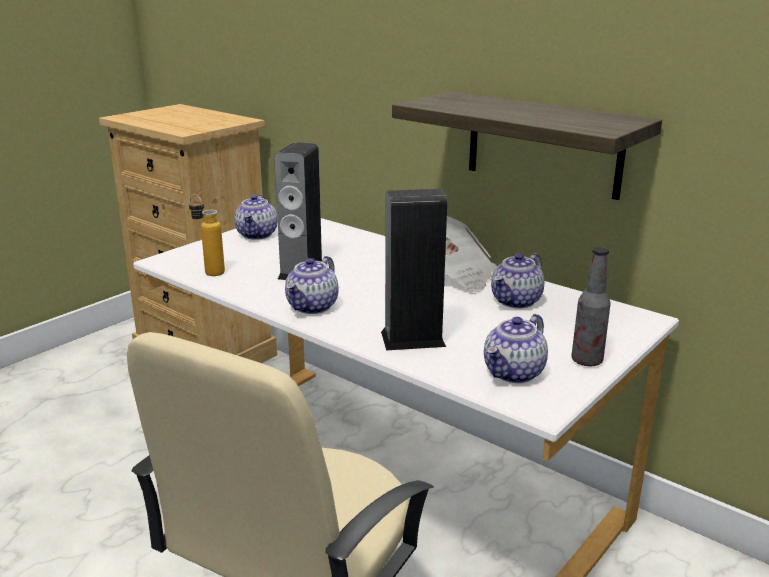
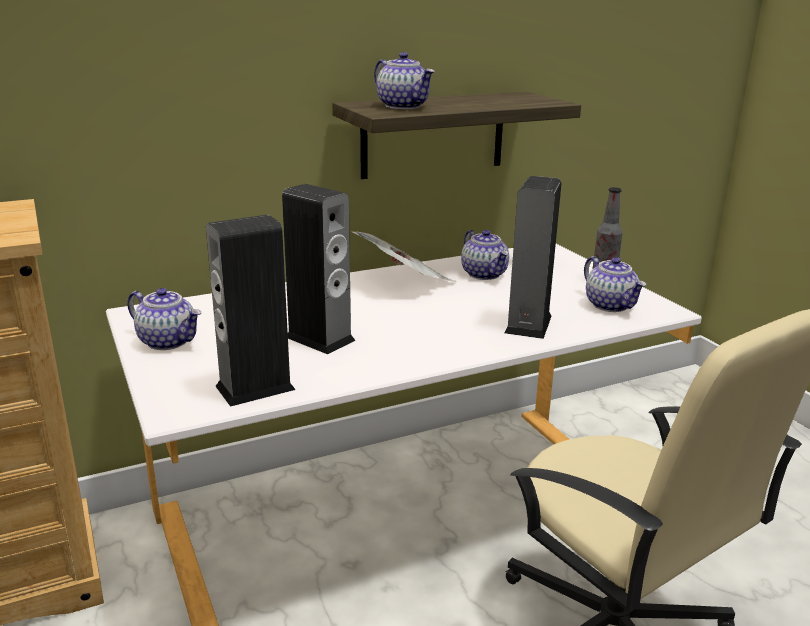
camera: 65 degrees left, 0 degrees up
bottle [189,194,225,276] -> speaker [206,215,296,407]
teapot [285,256,339,314] -> teapot moved to [374,52,434,109]

